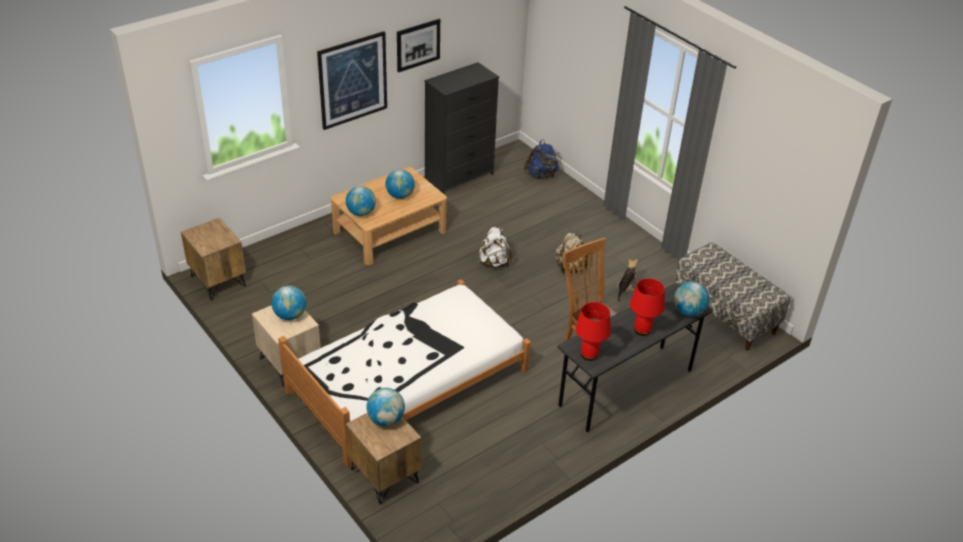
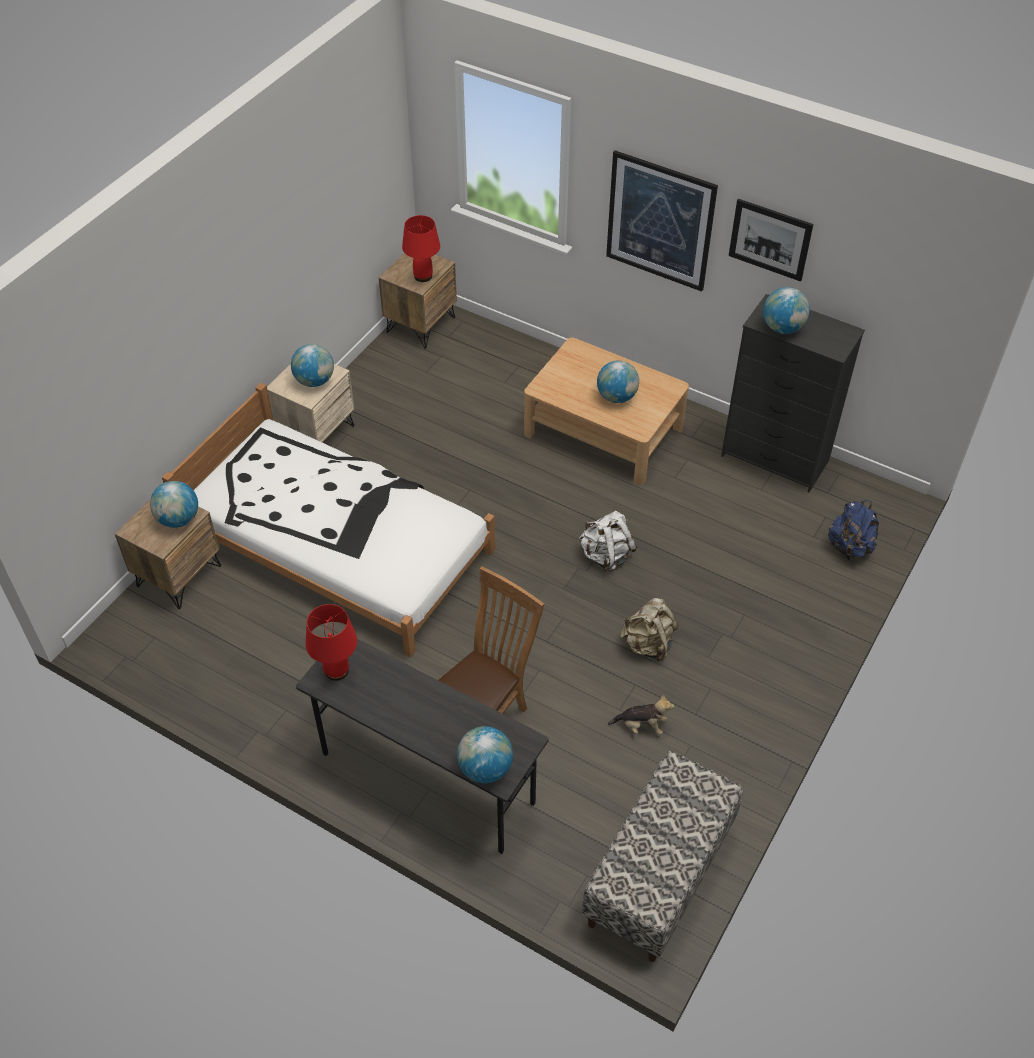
camera: 70 degrees right, 10 degrees up
globe [346,186,376,216] -> globe moved to [763,287,810,334]
red table lamp [630,278,664,336] -> red table lamp moved to [402,215,440,282]

